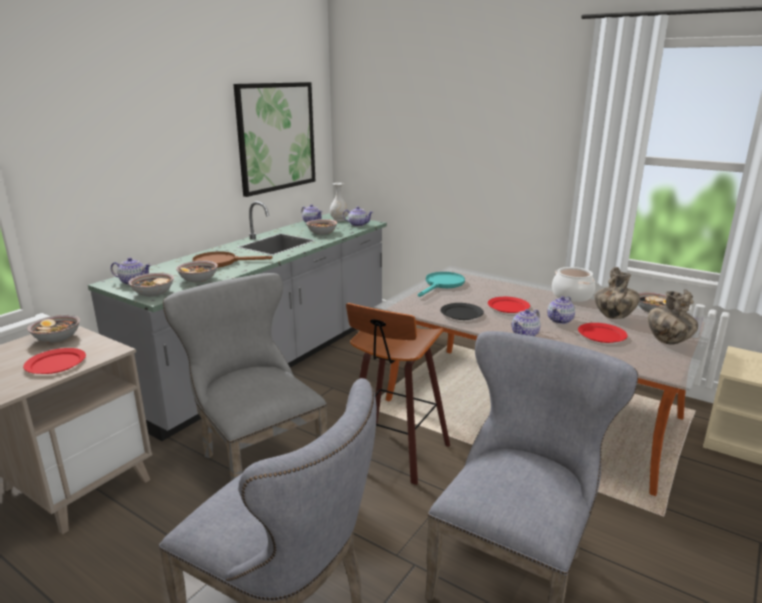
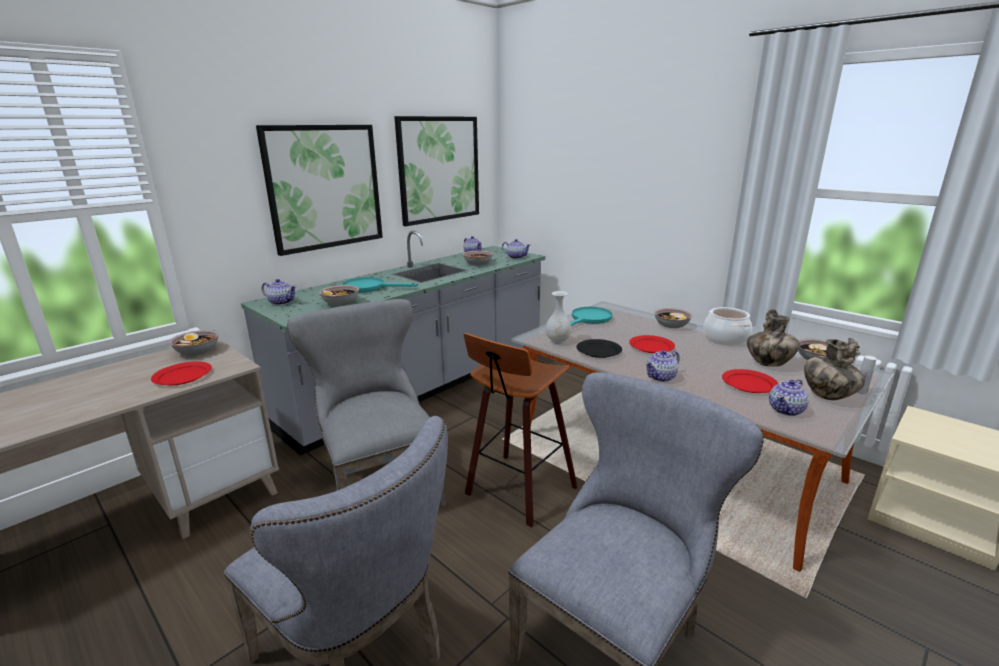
camera: 10 degrees right, 0 degrees up
bowl [128,273,174,296] -> bowl moved to [654,308,692,328]
brown frying pan [192,251,272,268] -> turquoise frying pan [342,277,418,293]
white vase [330,183,348,221] -> white vase moved to [546,291,572,344]
teapot [547,296,575,324] -> teapot moved to [769,379,809,416]
none -> picture [256,125,383,256]

